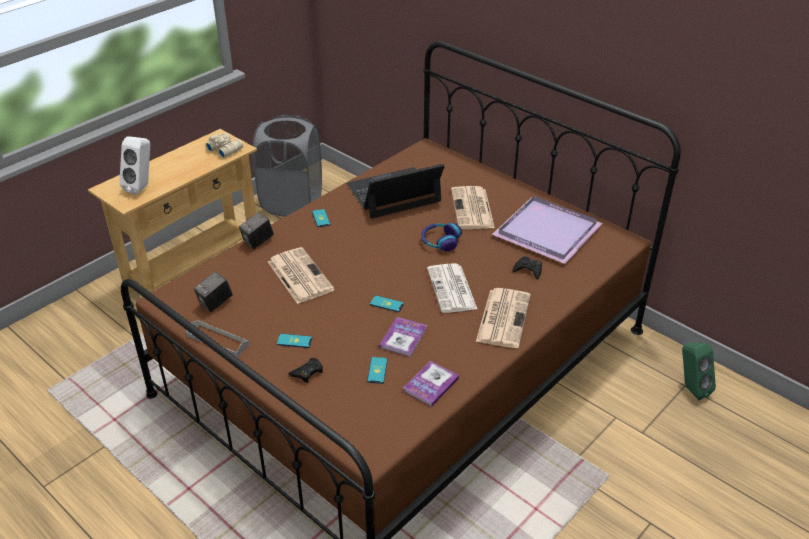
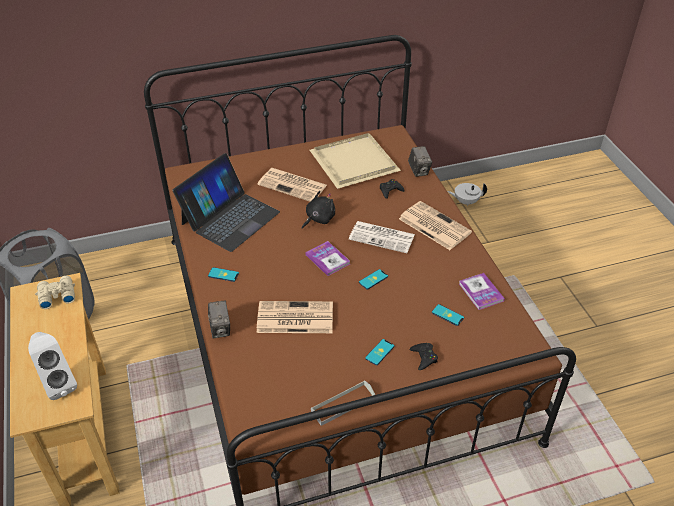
camera: 60 degrees left, 5 degrees up
camera [194,271,233,312] -> camera moved to [408,146,432,177]
laptop [347,164,445,219] -> laptop turned 150 degrees counterclockwise [172,153,280,252]
book [379,317,427,357] -> book moved to [306,241,350,276]
headphones [421,223,462,251] -> black plush toy [302,191,335,229]
purple tray [492,196,603,264] -> beige tray [310,133,401,189]
green speaker [682,342,716,400] -> white teapot [447,183,487,206]

